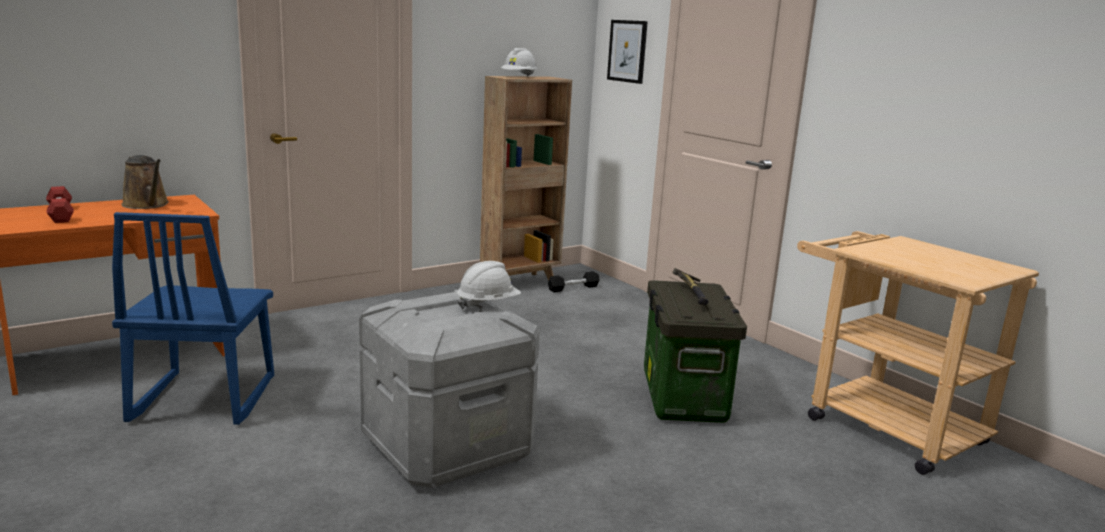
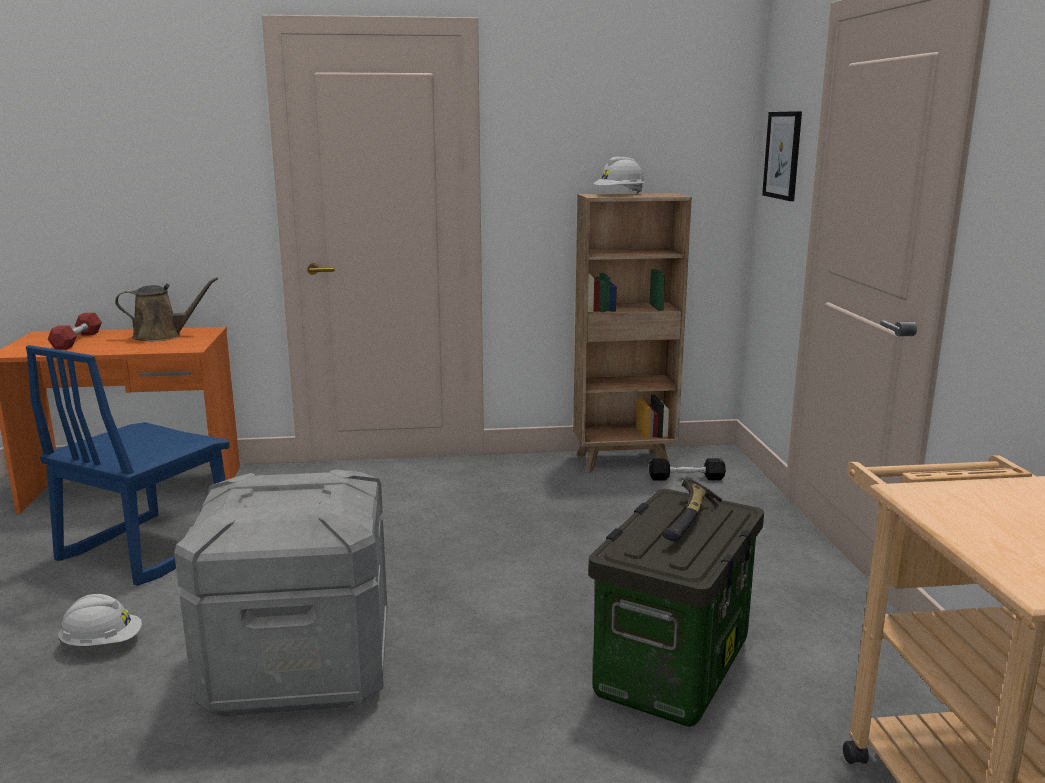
camera: 30 degrees right, 0 degrees up
brown watering can [122,155,169,209] -> brown watering can turned 90 degrees counterclockwise [115,277,218,341]
white hard hat [457,261,521,309] -> white hard hat moved to [58,594,142,647]

